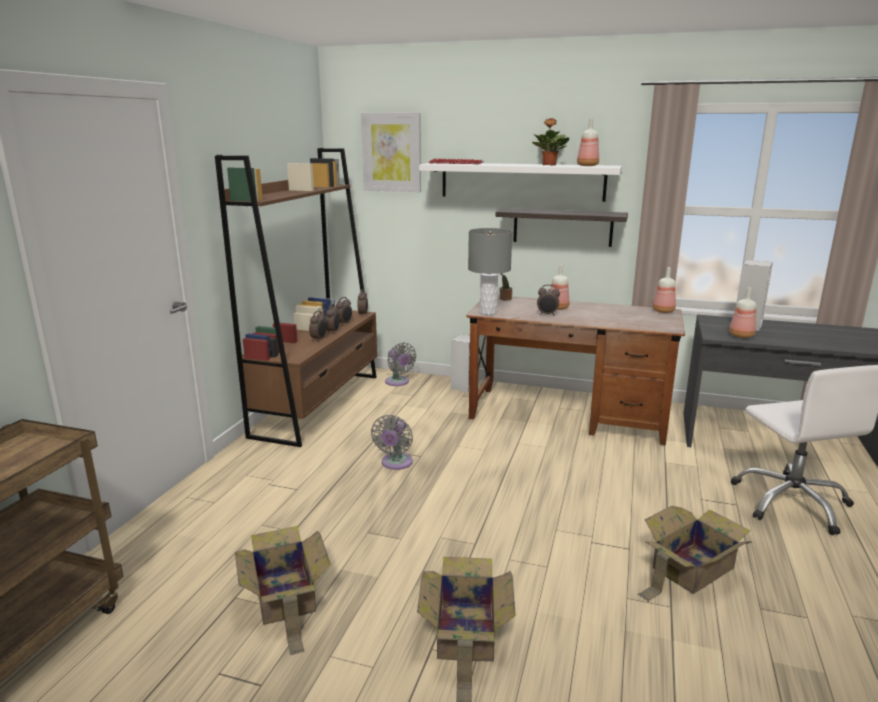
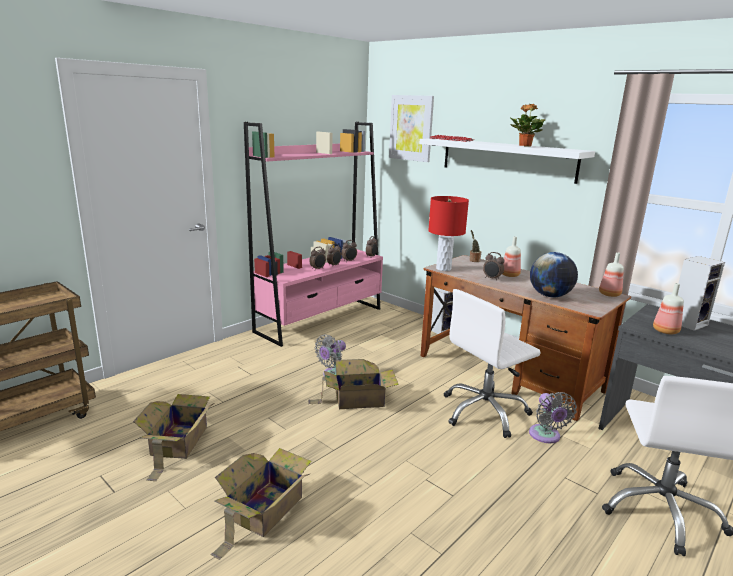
camera: 25 degrees right, 0 degrees up
brown bookcase [215,148,377,447] -> pink bookcase [244,122,383,347]
grey fan [385,342,416,386] -> grey fan moved to [529,392,577,443]
grey table lamp [468,228,512,315] -> red table lamp [428,196,469,271]
shelf [496,208,628,247] -> none
bottle [577,118,599,166] -> none
cardboard box [638,506,751,602] -> cardboard box moved to [308,359,399,409]
none -> white office chair [444,289,541,438]
none -> globe [530,252,578,297]

